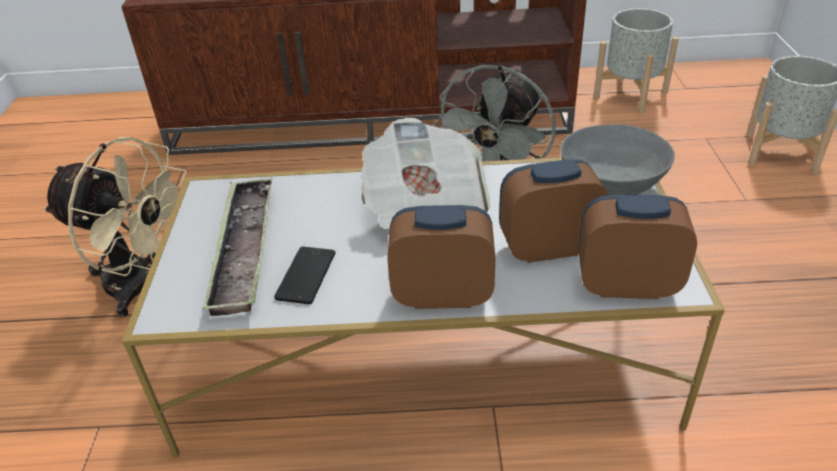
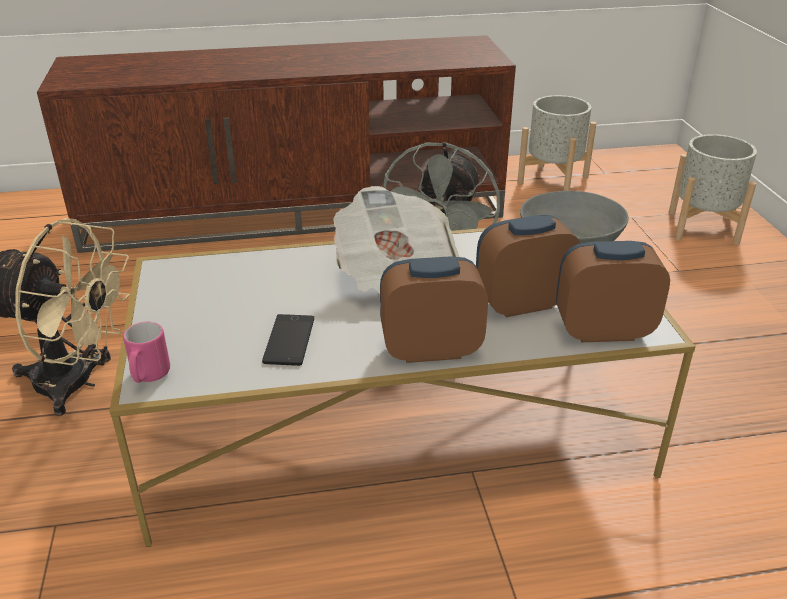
camera: 10 degrees left, 5 degrees down
tray [202,178,273,316] -> none
none -> pink mug [123,322,170,383]

